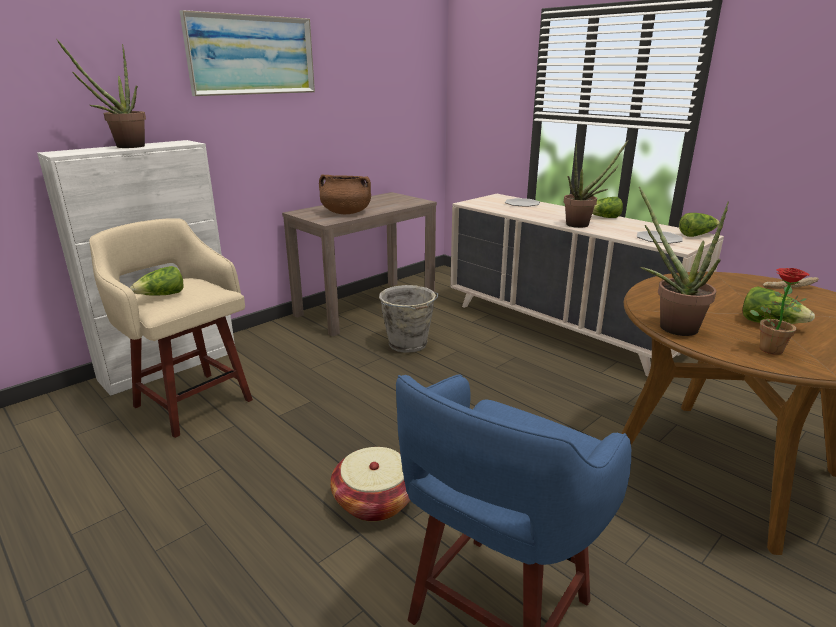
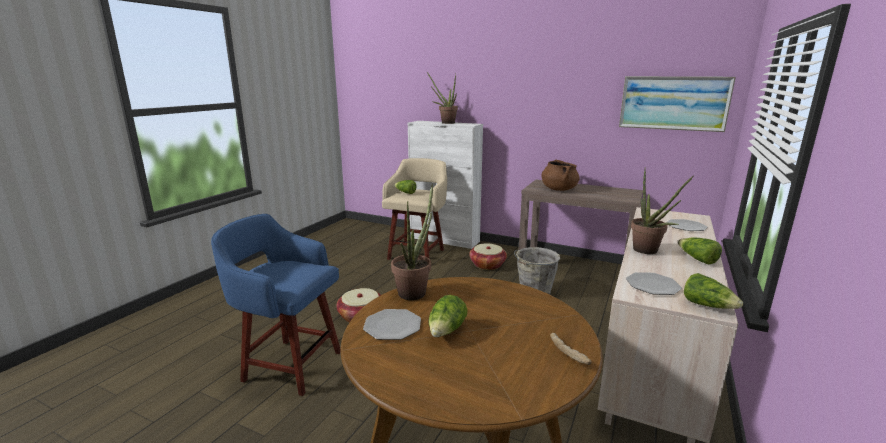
camera: 70 degrees right, 5 degrees down
picture [180,10,315,96] -> picture moved to [619,76,736,132]
potted plant [749,268,810,355] -> plate [363,309,421,340]
none -> basket [469,243,507,270]

